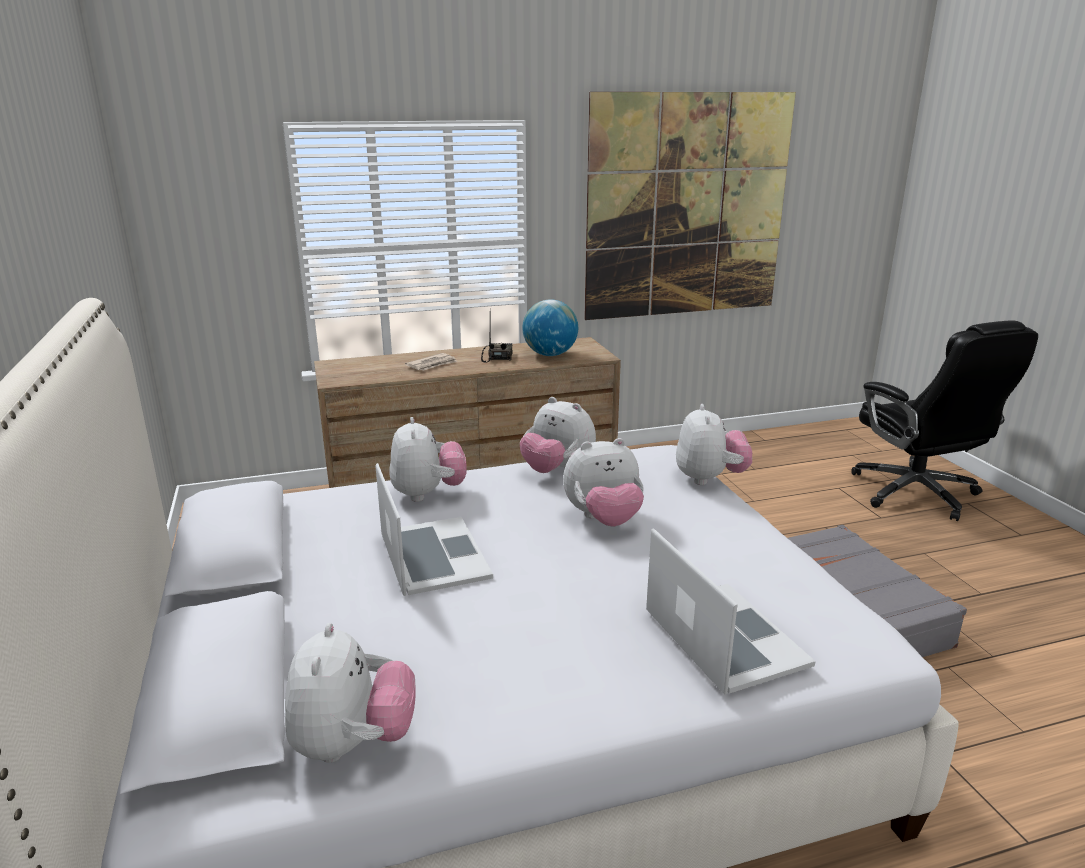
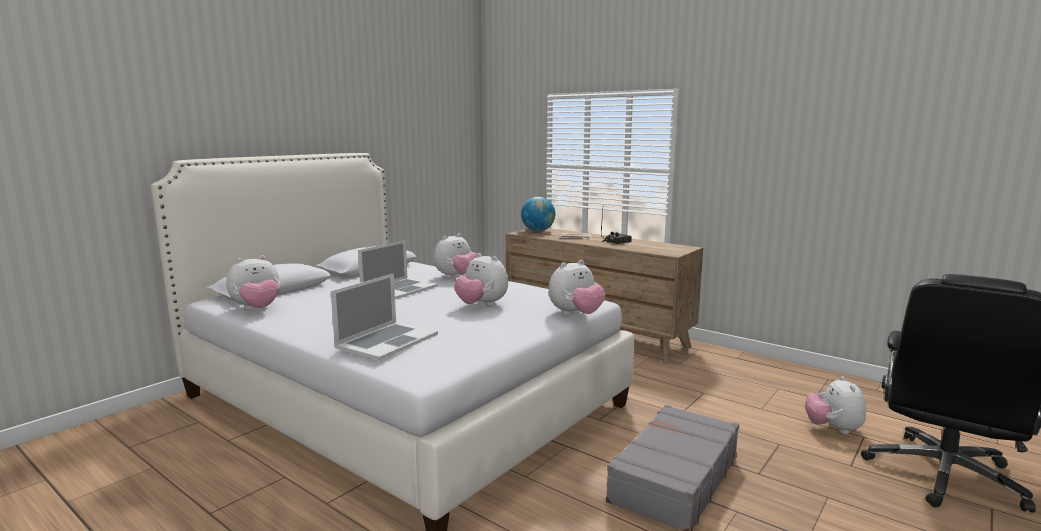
camera: 55 degrees right, 10 degrees down
plush toy [520,397,596,473] -> plush toy moved to [805,376,866,434]
globe [522,299,578,356] -> globe moved to [521,197,555,231]
picture [584,92,796,320] -> none

